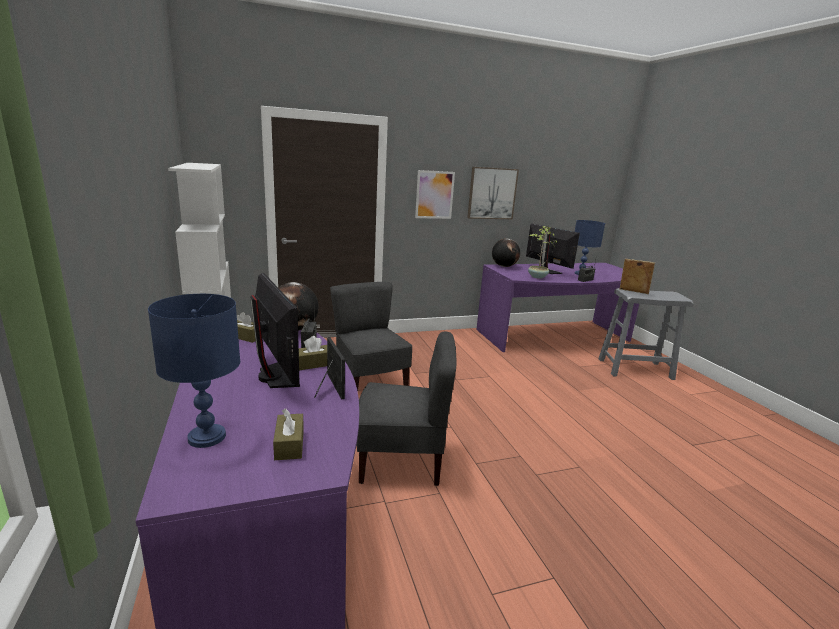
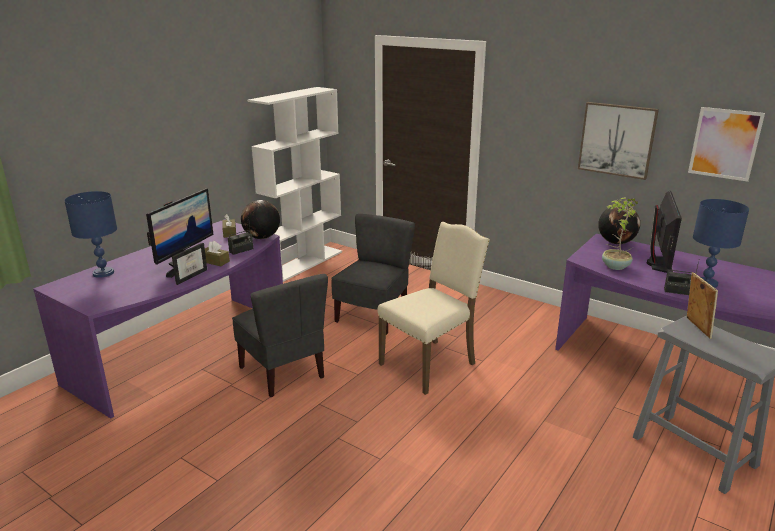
camera: 55 degrees right, 5 degrees up
brown tissue box [273,408,304,460] -> none
picture [415,170,455,219] -> picture moved to [688,107,765,182]
none -> beige chair [377,222,490,395]

